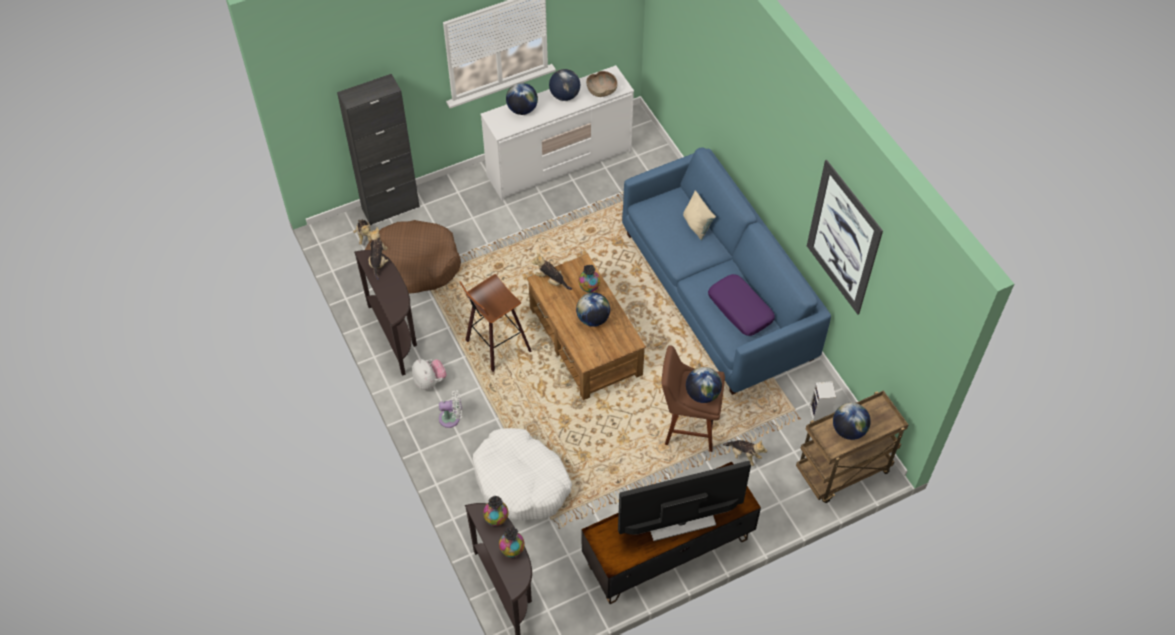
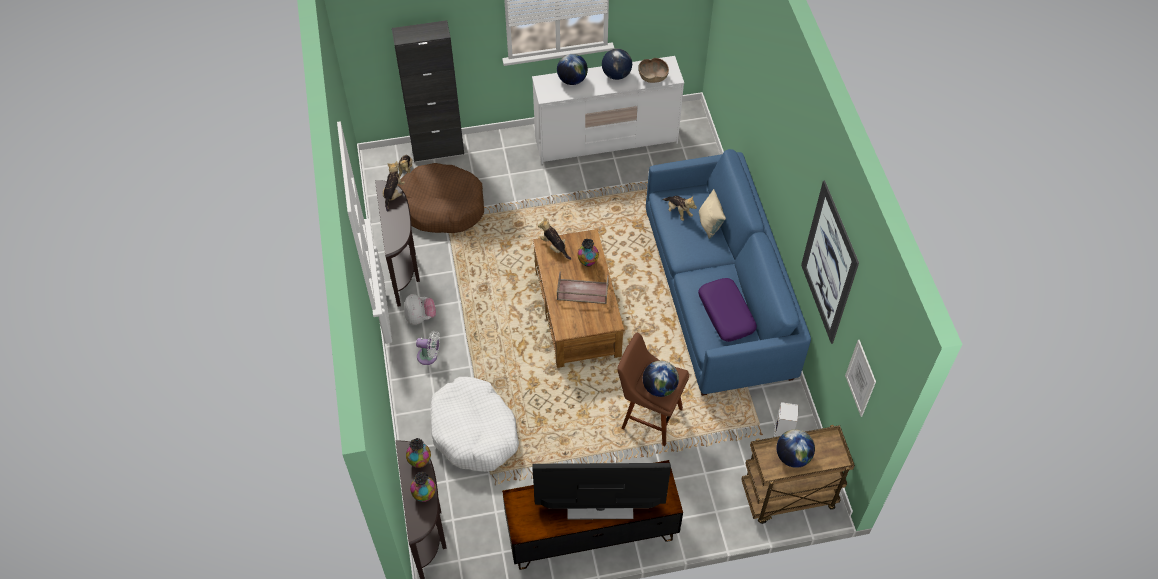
camera: 15 degrees right, 0 degrees up
stool [460,274,532,372] -> none
globe [576,292,610,327] -> brown tray [557,271,609,304]
plush toy [723,440,767,466] -> plush toy moved to [662,196,697,221]
none -> picture [845,340,876,417]

